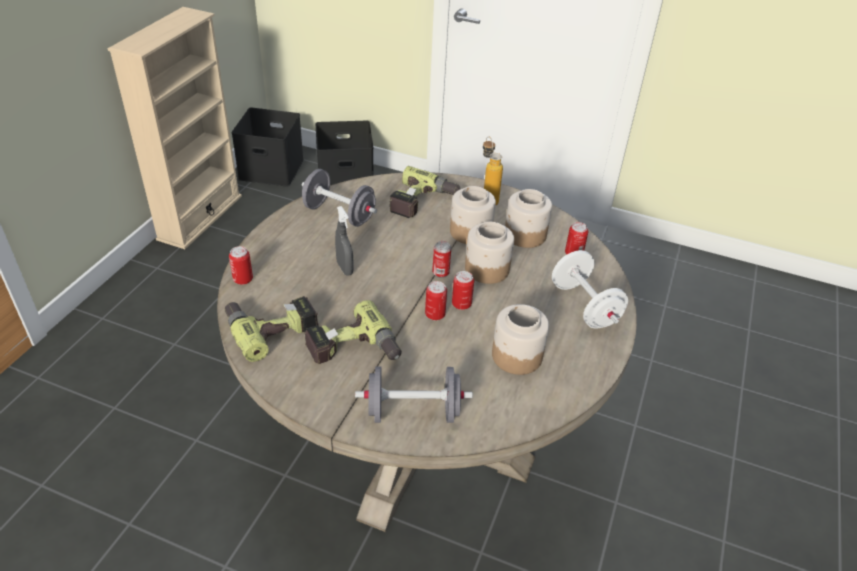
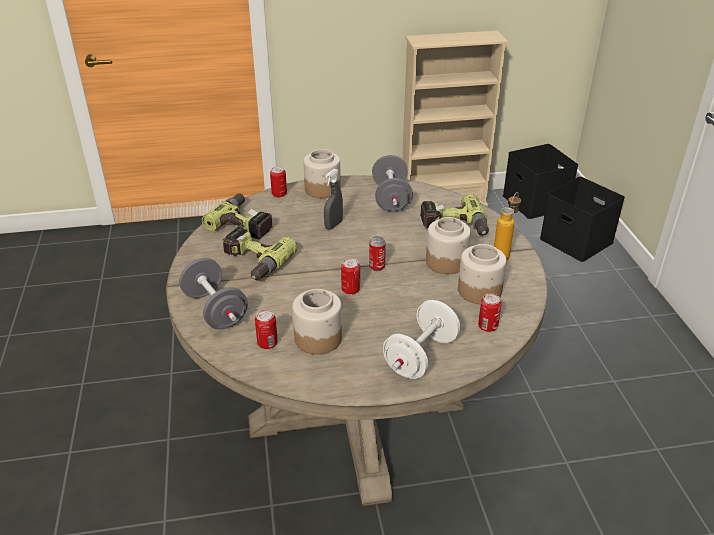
camera: 60 degrees right, 5 degrees down
can [425,281,447,320] -> can moved to [255,310,278,349]
jar [465,222,514,284] -> jar moved to [303,149,341,198]

